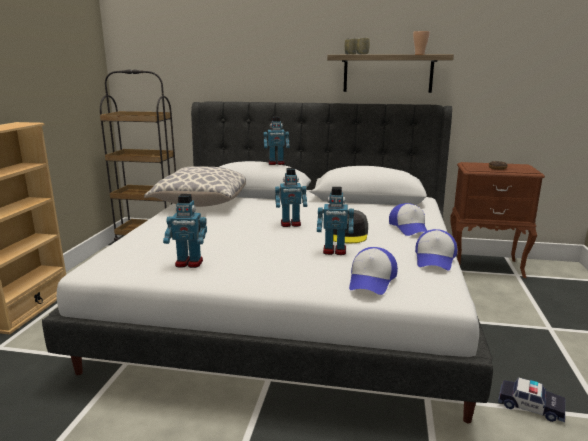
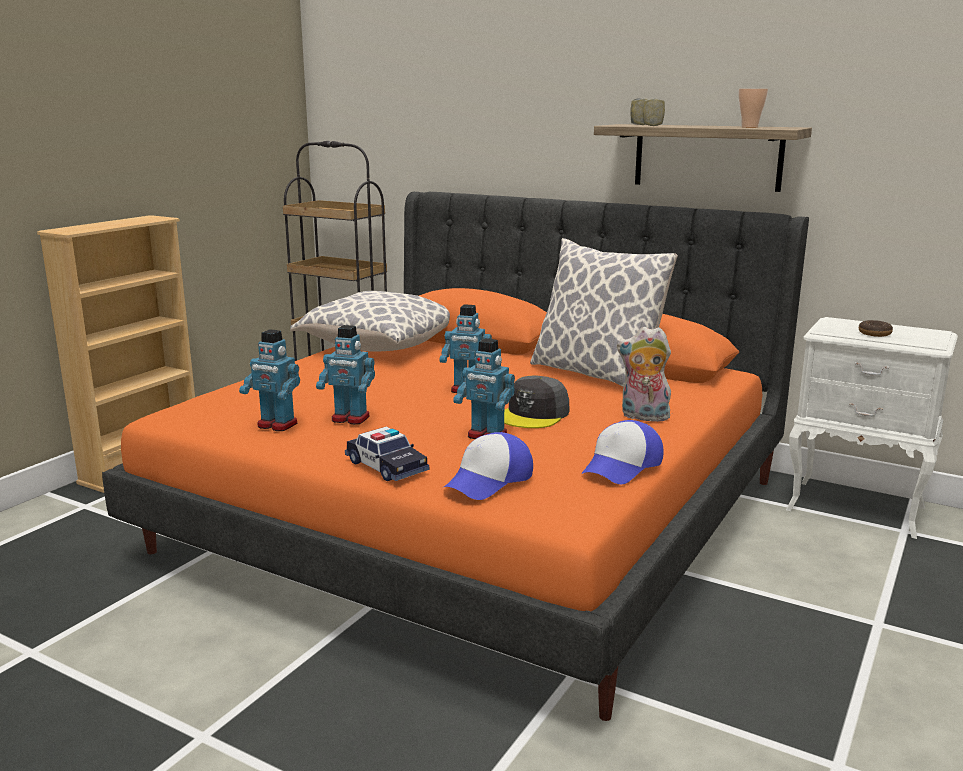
camera: 20 degrees right, 0 degrees up
white bed [42,101,493,423] -> orange bed [102,192,809,721]
toy robot [264,116,290,165] -> toy robot moved to [316,325,375,424]
cap [389,203,428,236] -> plush toy [617,327,671,422]
brown nightstand [450,162,545,278] -> white nightstand [786,317,958,539]
toy car [498,377,565,422] -> toy car moved to [345,427,429,481]
none -> pillow [530,238,678,387]

